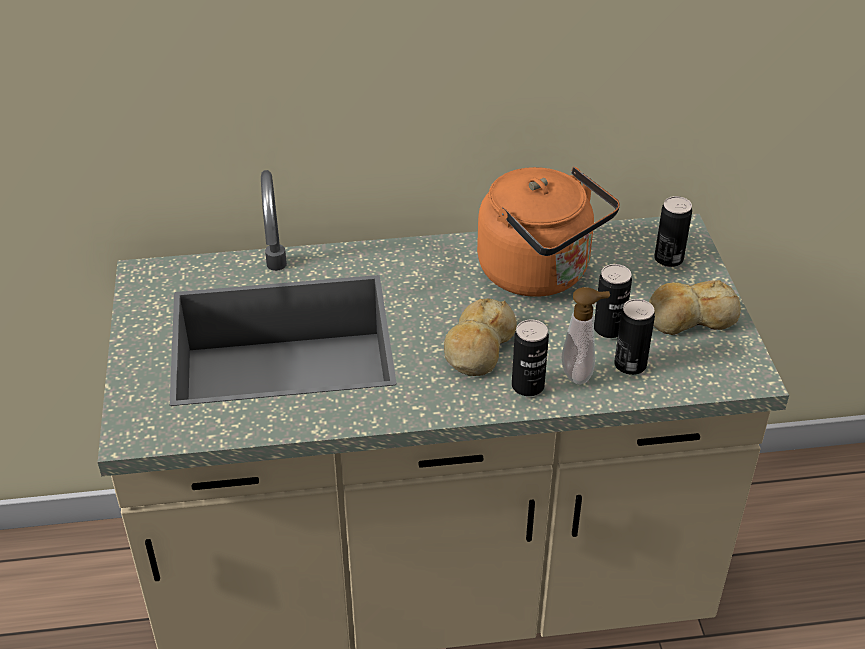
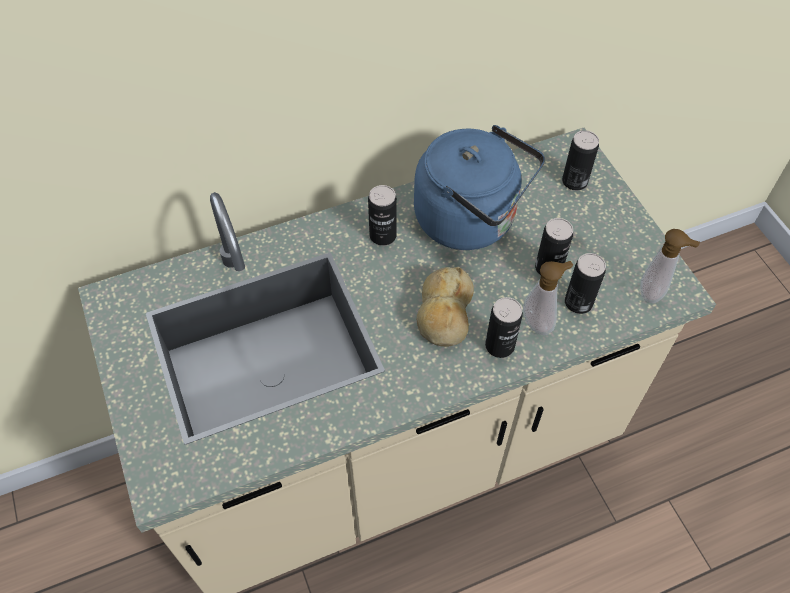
camera: 15 degrees left, 15 degrees up
orange kettle [477,167,620,297] -> blue kettle [414,125,545,250]
bread [649,280,741,335] -> none
none -> can [368,185,397,246]
none -> soap dispenser [640,229,700,303]

